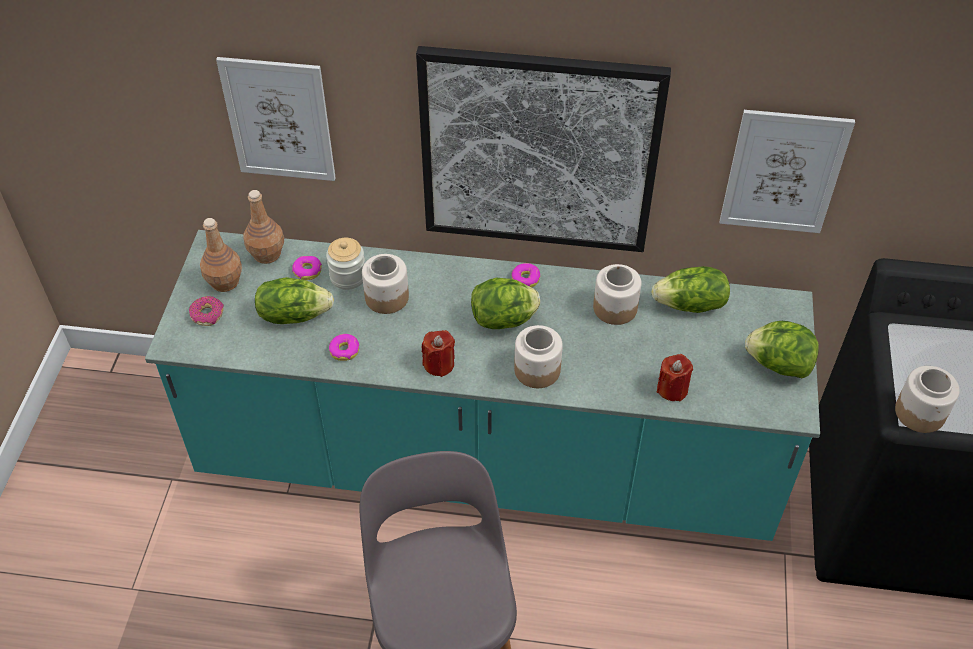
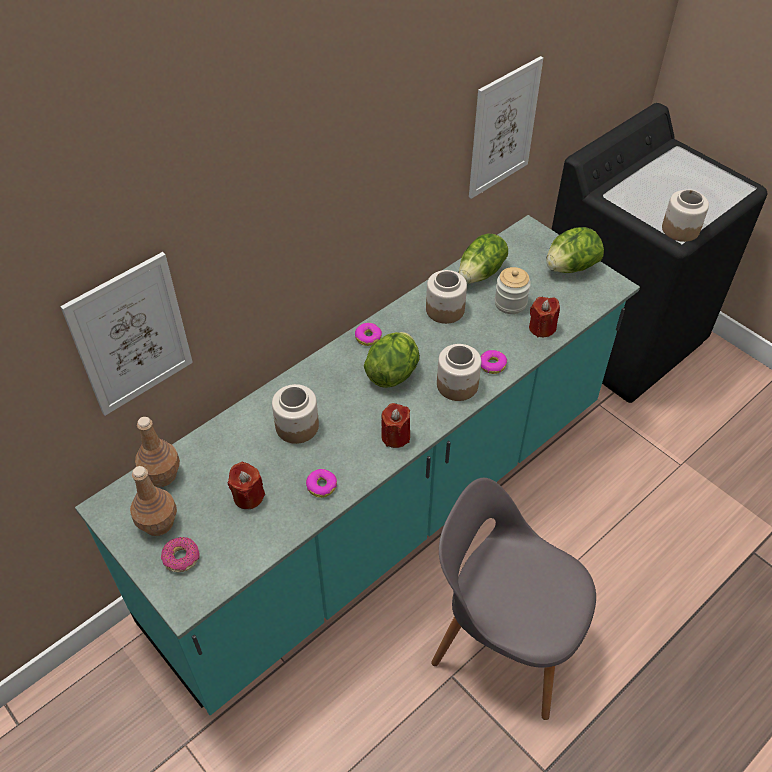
camera: 50 degrees left, 0 degrees up
lettuce [255,277,334,324] -> red candle [228,462,265,509]
donut [292,256,322,280] -> donut moved to [481,350,507,374]
jar [326,238,365,290] -> jar moved to [495,267,531,314]
picture [416,46,671,252] -> none

